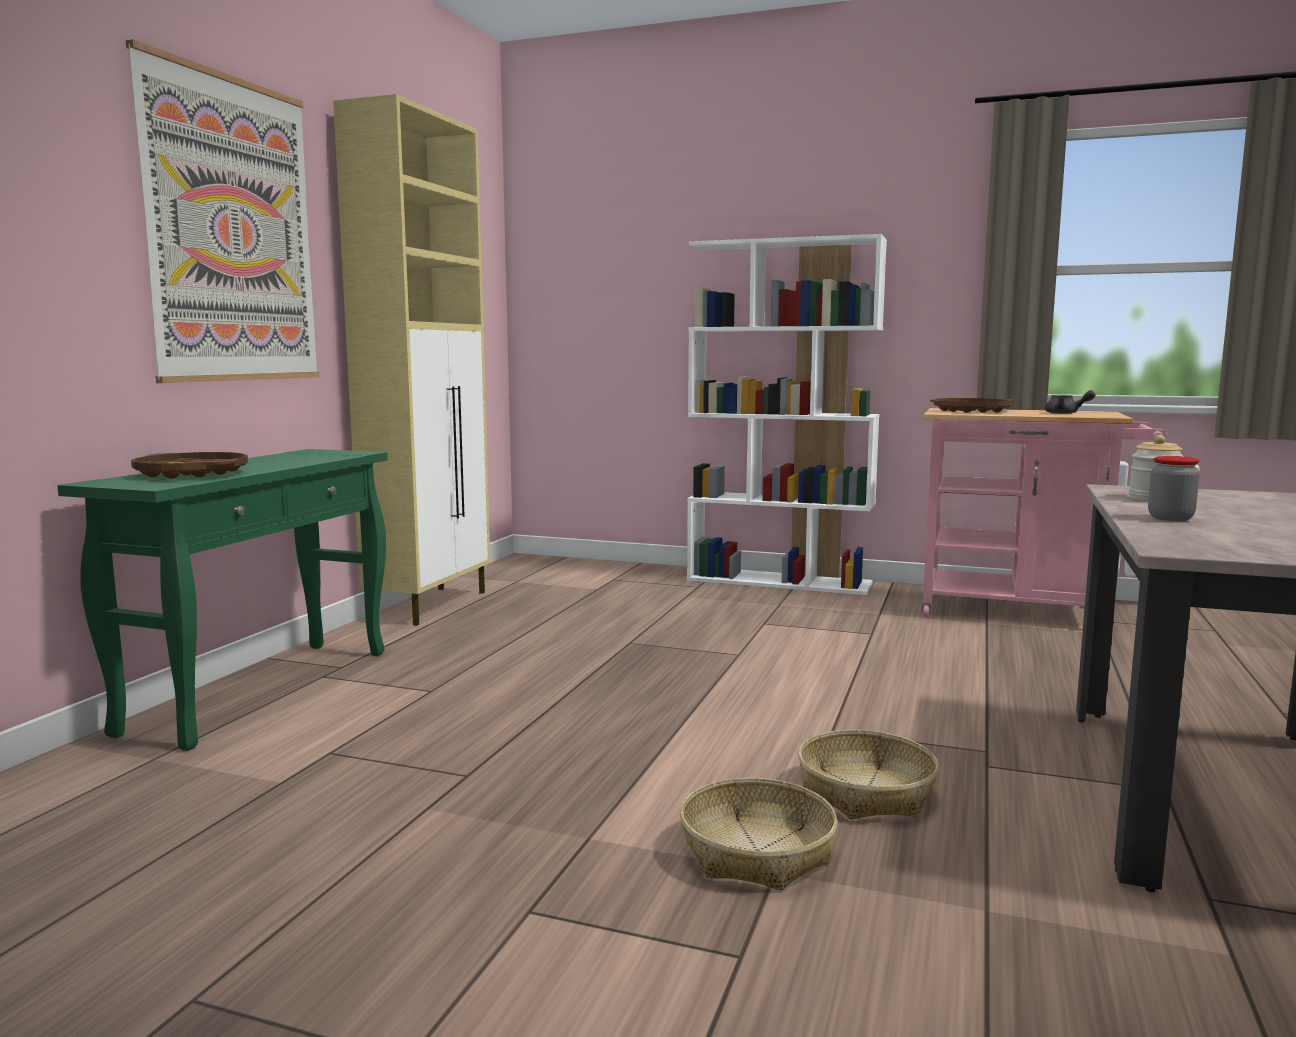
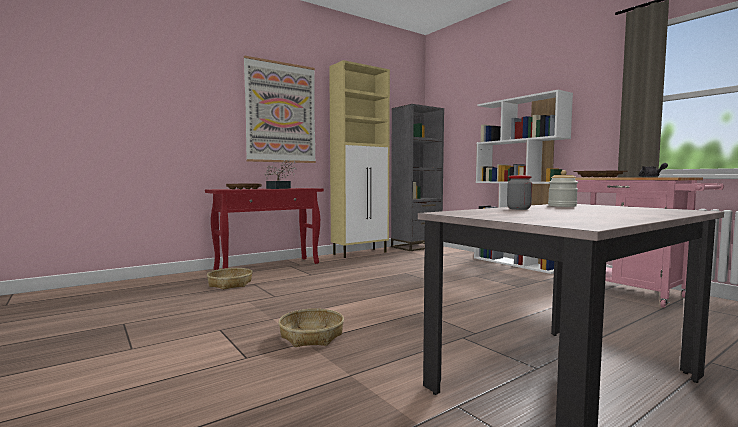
camera: 35 degrees right, 5 degrees down
green console table [57,449,388,751] -> red console table [205,188,324,270]
basket [798,730,939,819] -> basket moved to [207,268,253,290]
none -> potted plant [264,160,296,189]
none -> grey bookcase [391,104,444,251]

